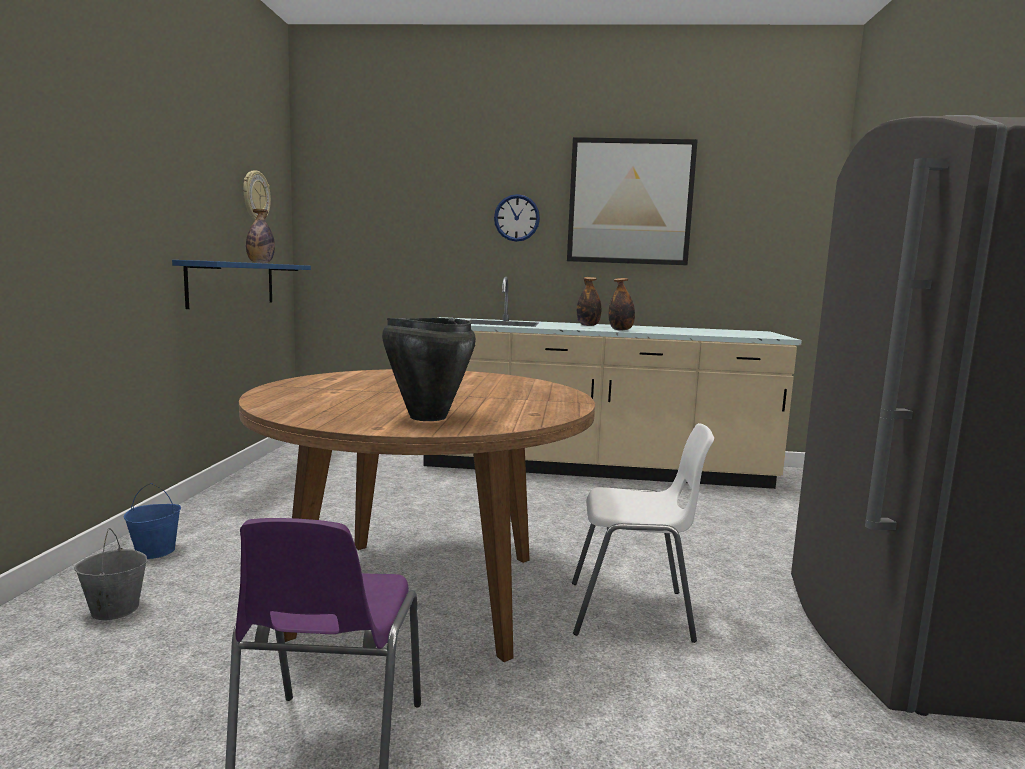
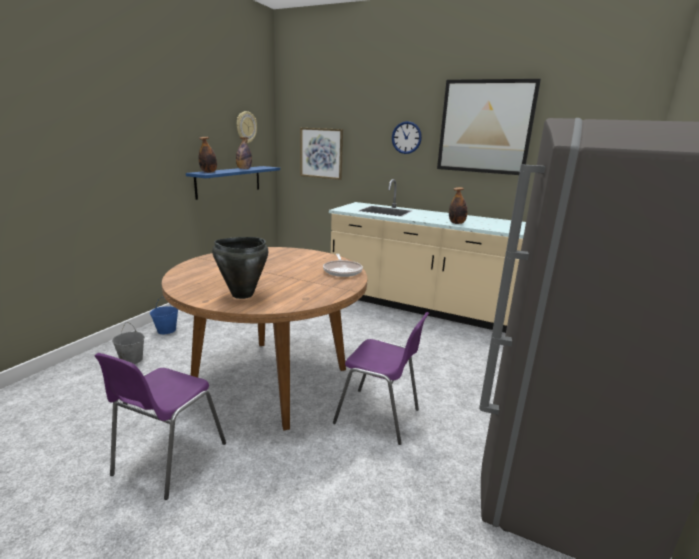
camera: 20 degrees right, 10 degrees up
white chair [572,423,714,643] -> purple chair [333,312,429,445]
bottle [577,277,601,326] -> bottle moved to [198,137,217,173]
none -> picture [300,128,343,180]
none -> frying pan [323,254,363,277]

